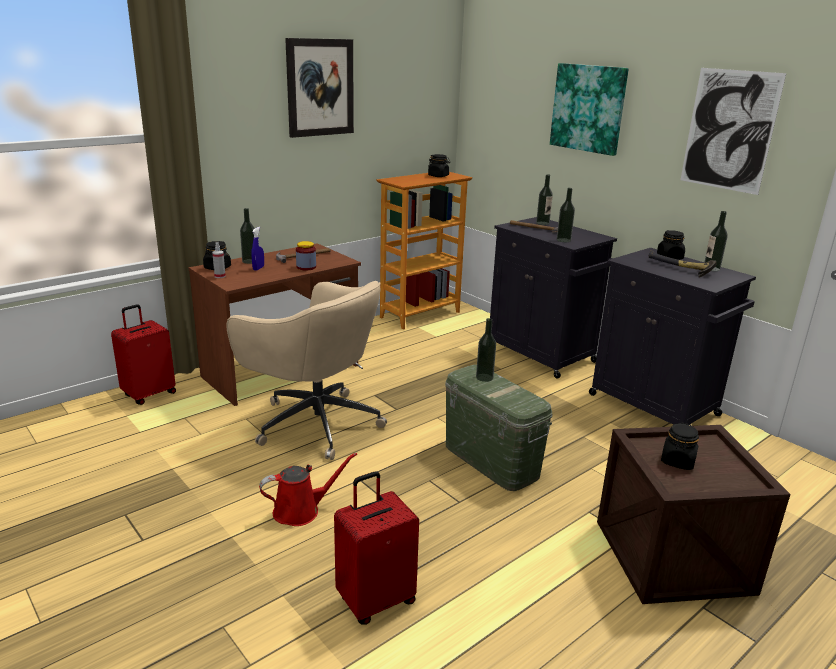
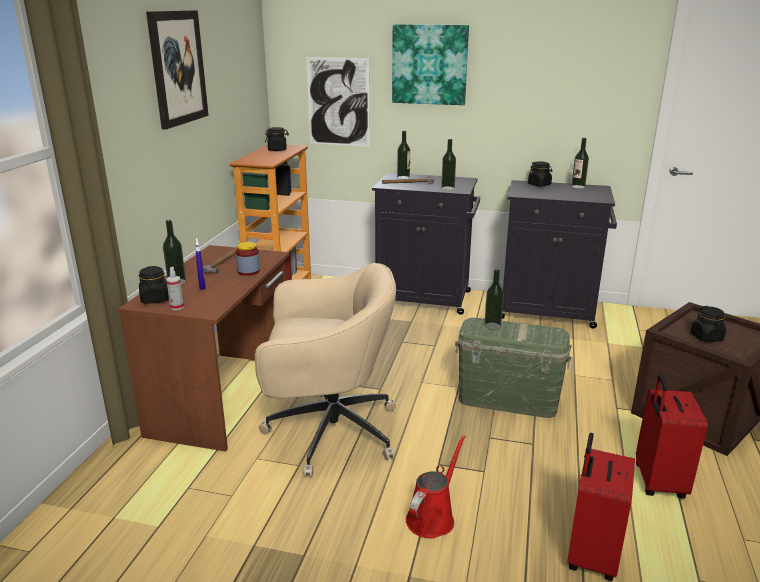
camera: 35 degrees left, 0 degrees up
red suitcase [111,304,176,405] -> red suitcase moved to [636,374,708,499]
hammer [649,250,717,278] -> none
picture [680,68,786,195] -> picture moved to [306,57,370,147]

